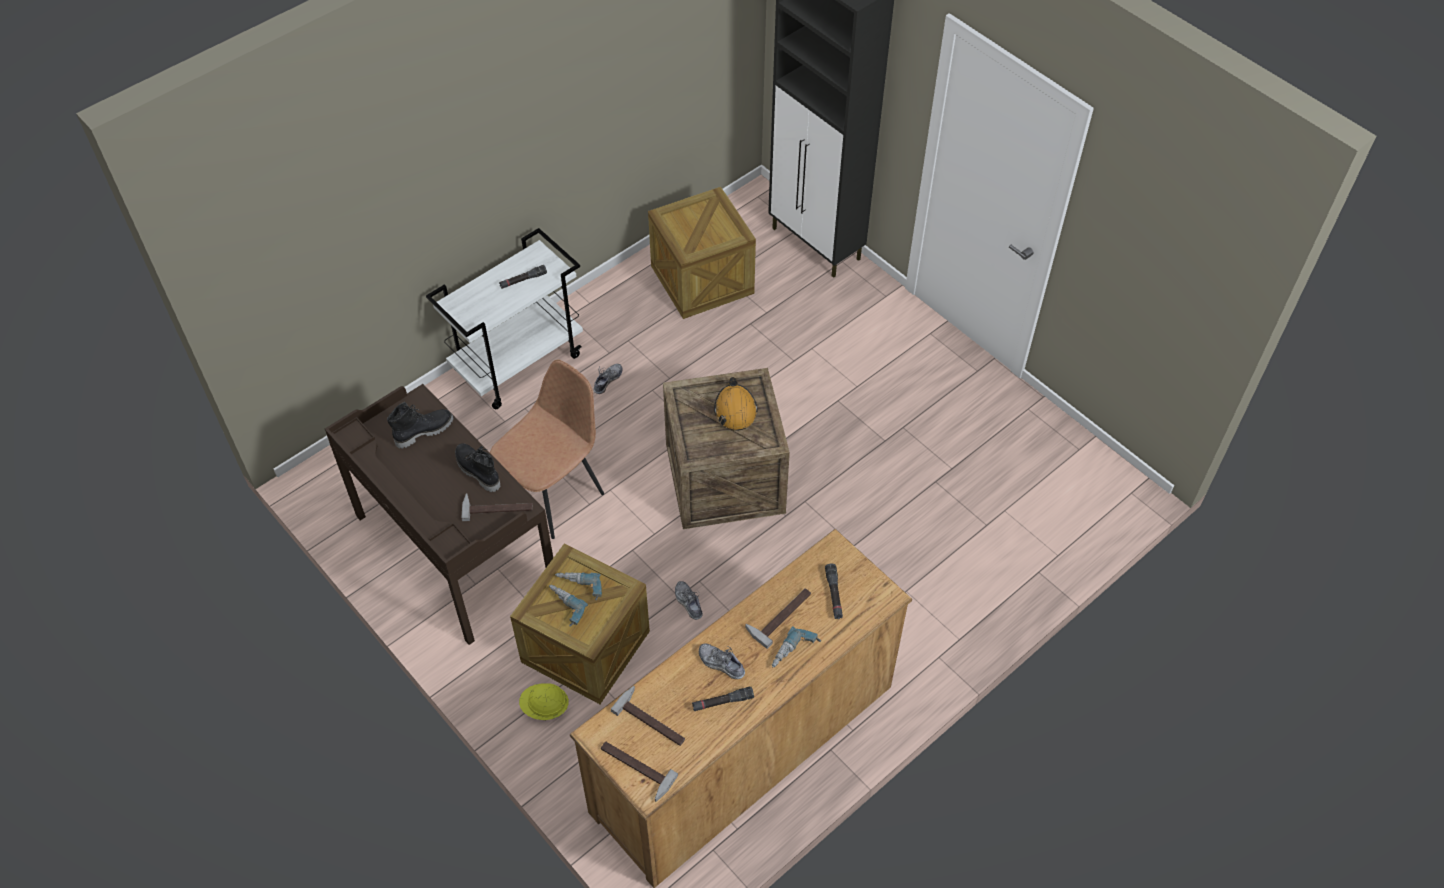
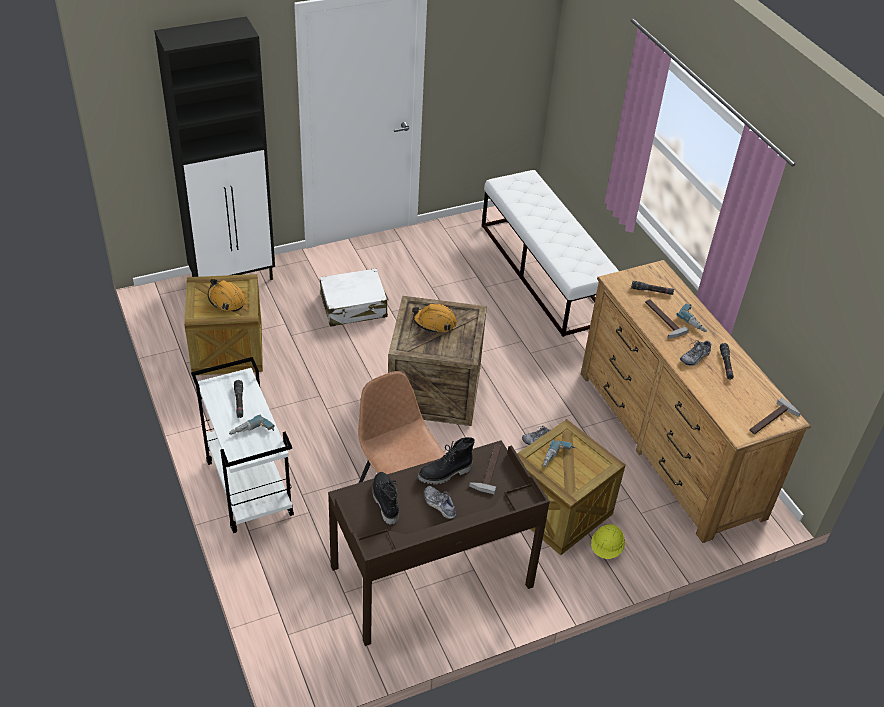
camera: 75 degrees left, 10 degrees down
power drill [549,585,588,626] -> power drill moved to [229,414,275,435]
shoe [594,364,623,394] -> shoe moved to [424,486,456,519]
hammer [611,686,685,746] -> none
none -> orange hard hat [208,279,246,312]
none -> white suitcase [320,268,389,327]
none -> white bench [482,170,619,337]

